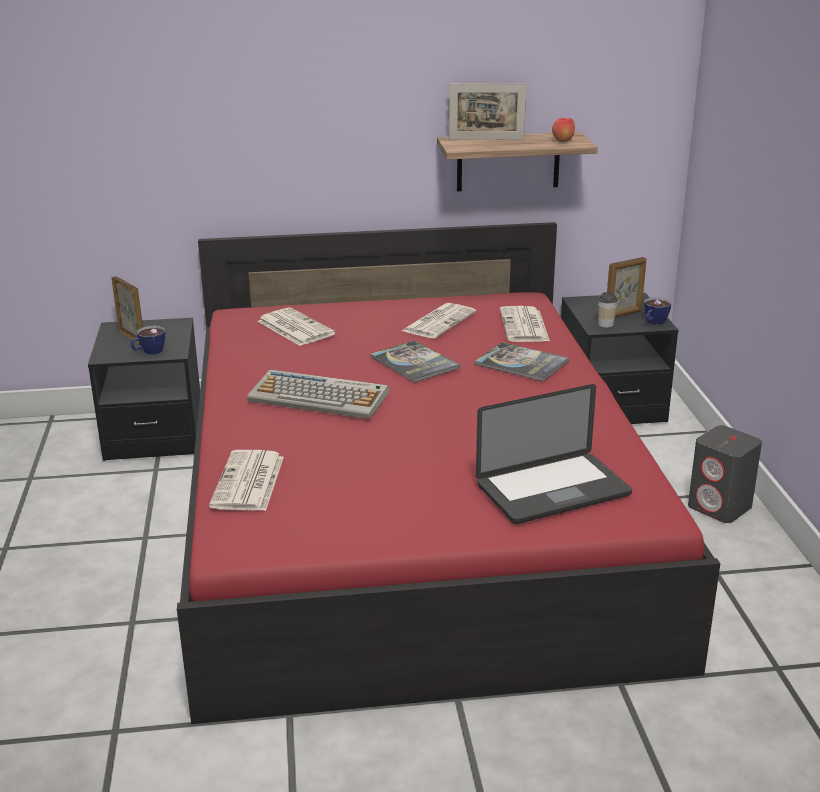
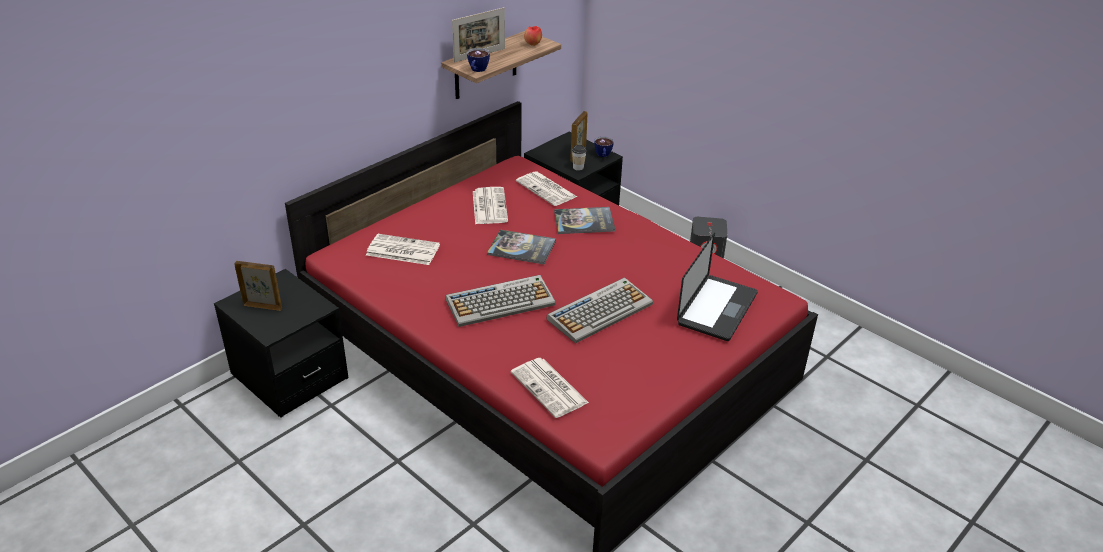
camera: 40 degrees left, 10 degrees up
cup [130,326,165,355] -> cup moved to [467,48,490,72]
none -> keyboard [546,277,653,343]

